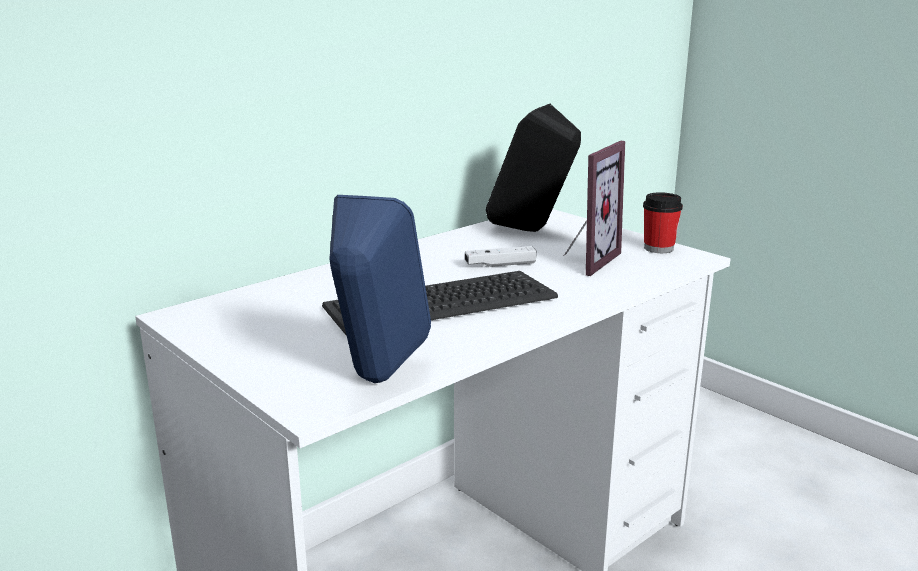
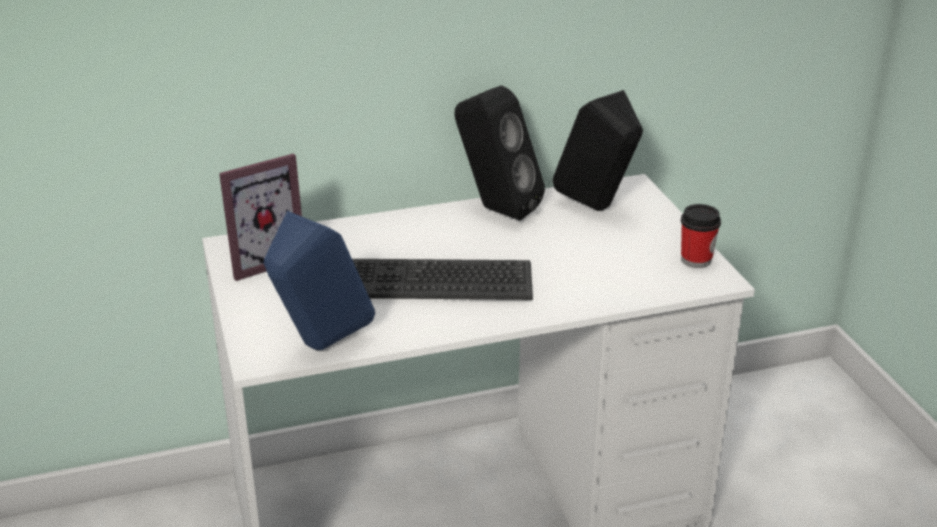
camera: 25 degrees right, 10 degrees up
white game controller [465,246,537,267] -> none
picture frame [564,141,625,276] -> picture frame moved to [219,154,302,281]
none -> black speaker [454,85,545,221]

